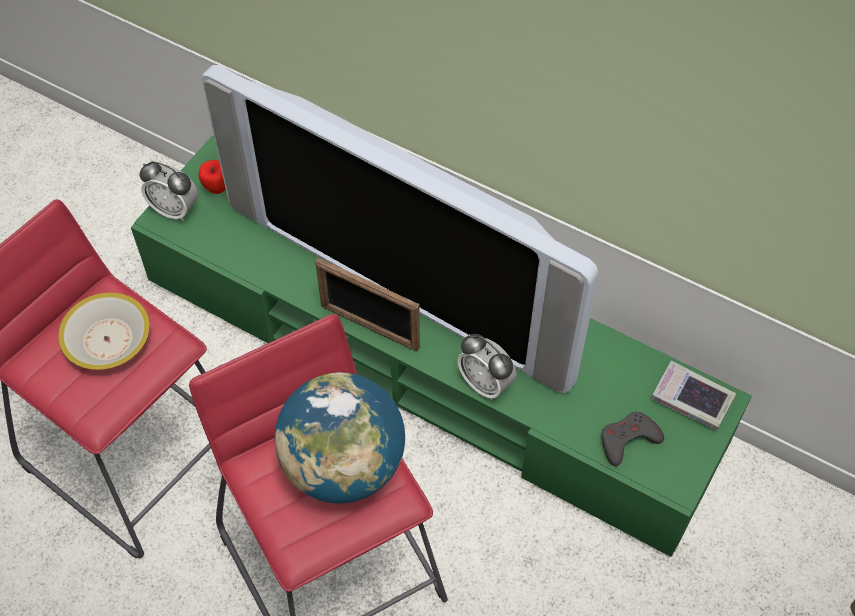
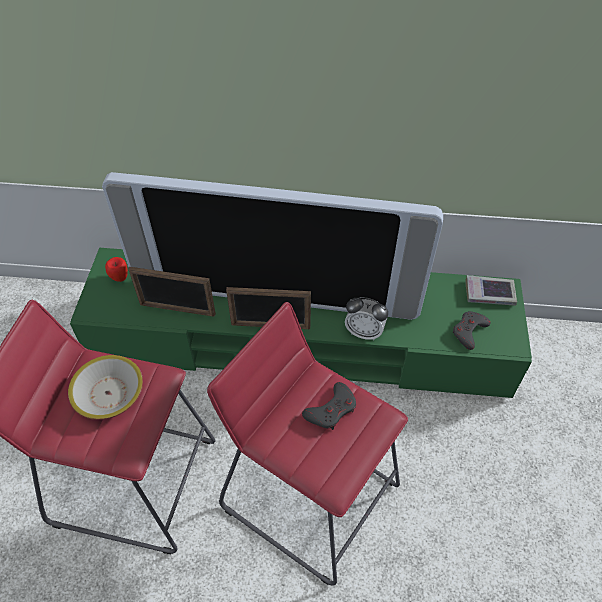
camera: 25 degrees left, 5 degrees down
alarm clock [139,161,198,221] -> none
globe [275,372,405,503] -> grey game controller [302,382,356,430]
none -> picture frame [128,267,216,316]

